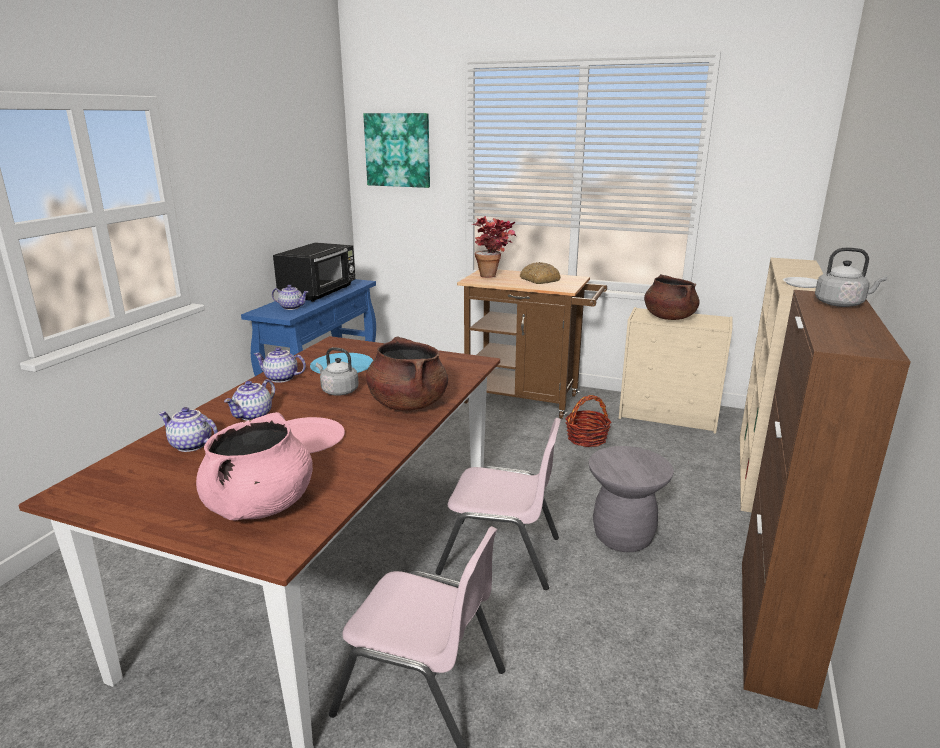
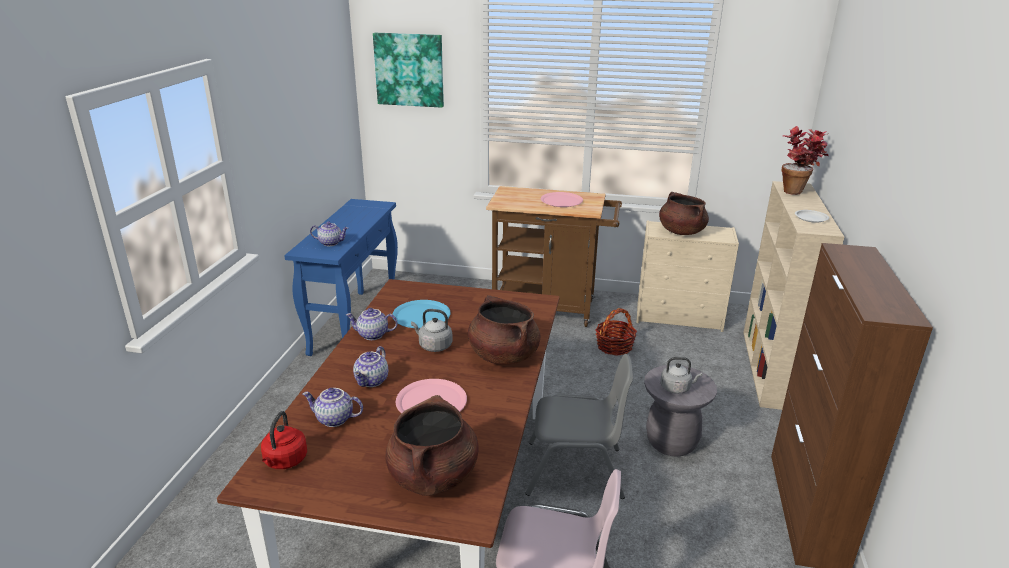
camera: 10 degrees left, 5 degrees up
pink cooking pot [196,412,313,520] -> brown cooking pot [385,395,479,496]
black microwave [273,242,355,302] -> none
pink chair [435,418,561,590] -> grey chair [525,354,633,499]
potted plant [472,216,516,278] -> potted plant moved to [781,126,828,195]
bread [520,262,561,284] -> pink plate [541,192,583,207]
grey kettle [815,248,887,307] -> grey kettle moved to [661,357,702,394]
none -> red kettle [261,411,307,469]

